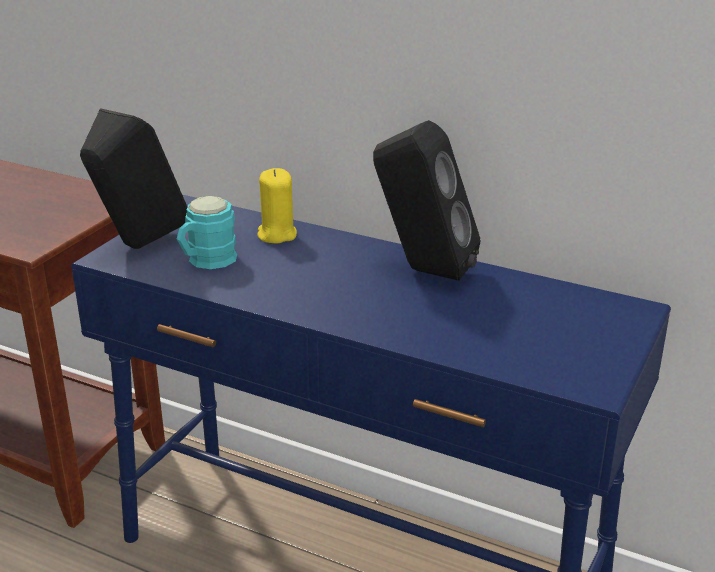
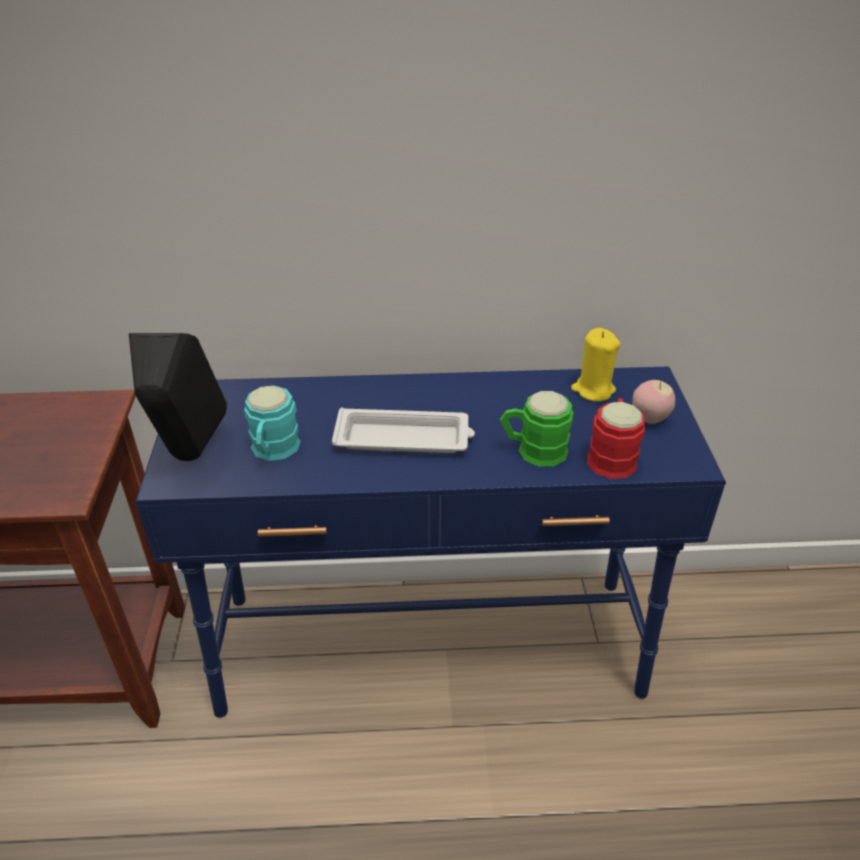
camera: 30 degrees left, 10 degrees up
yellow candle [257,168,297,243] -> yellow candle moved to [571,328,620,402]
black speaker [373,120,480,281] -> none
none -> white tray [332,407,475,453]
none -> green mug [500,391,573,466]
none -> red mug [587,398,645,479]
none -> apple [632,380,675,424]

